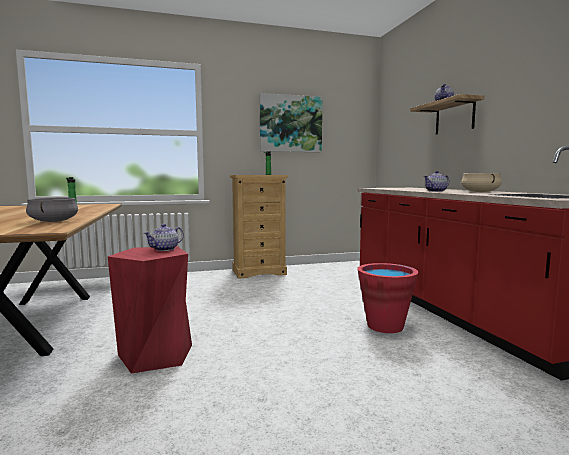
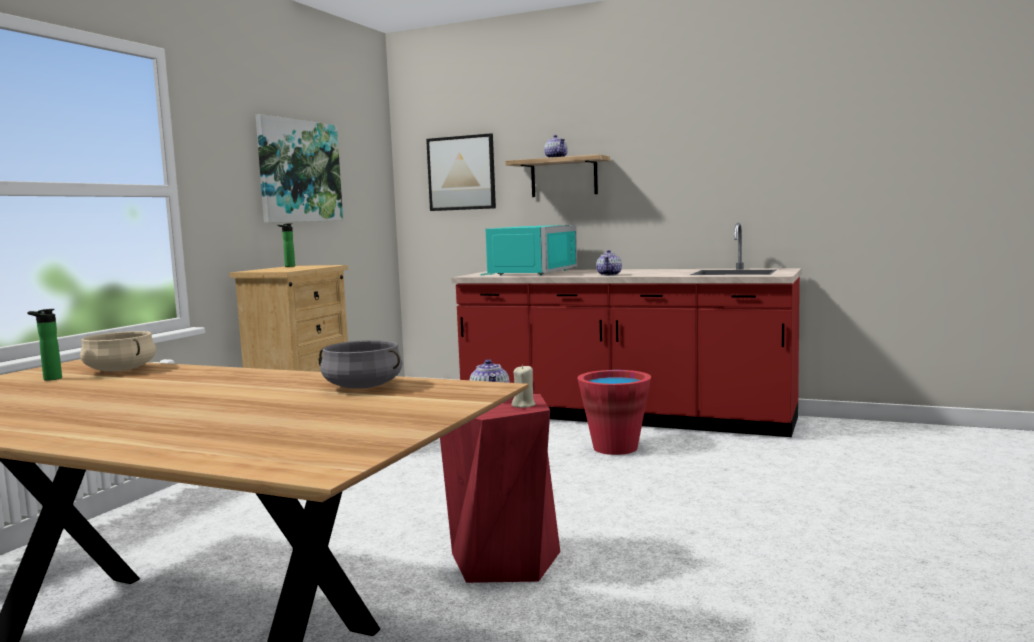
camera: 50 degrees left, 0 degrees up
beige cooking pot [461,173,502,192] -> beige cooking pot moved to [80,331,156,372]
none -> picture [426,133,496,211]
none -> turquoise microwave [480,225,577,276]
none -> beige candle [512,365,536,408]

